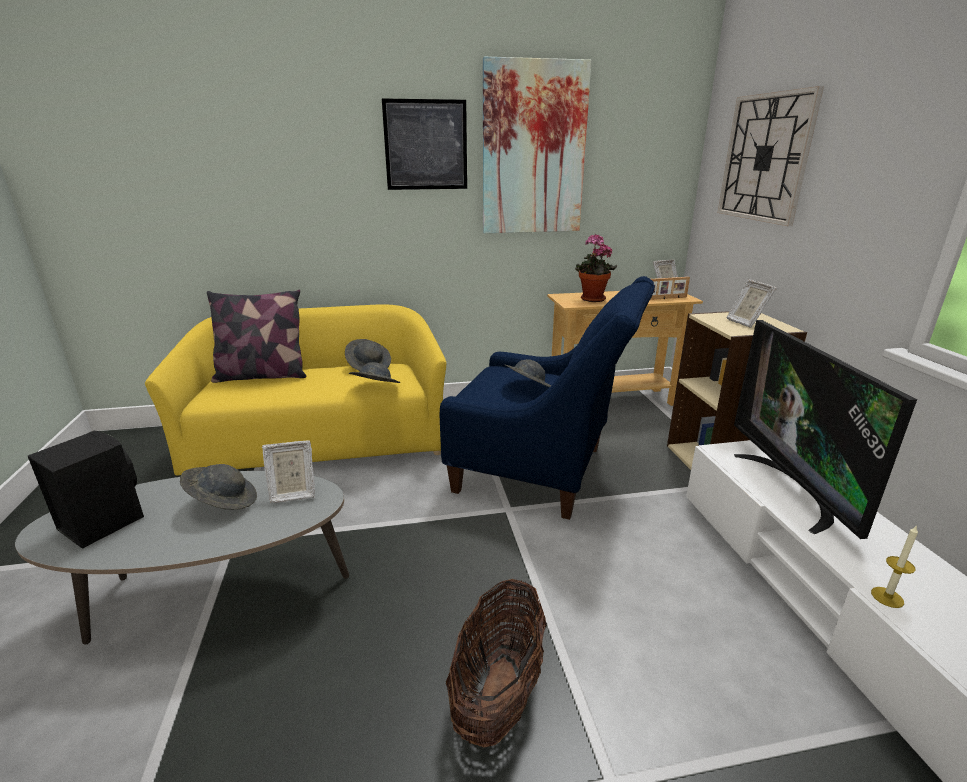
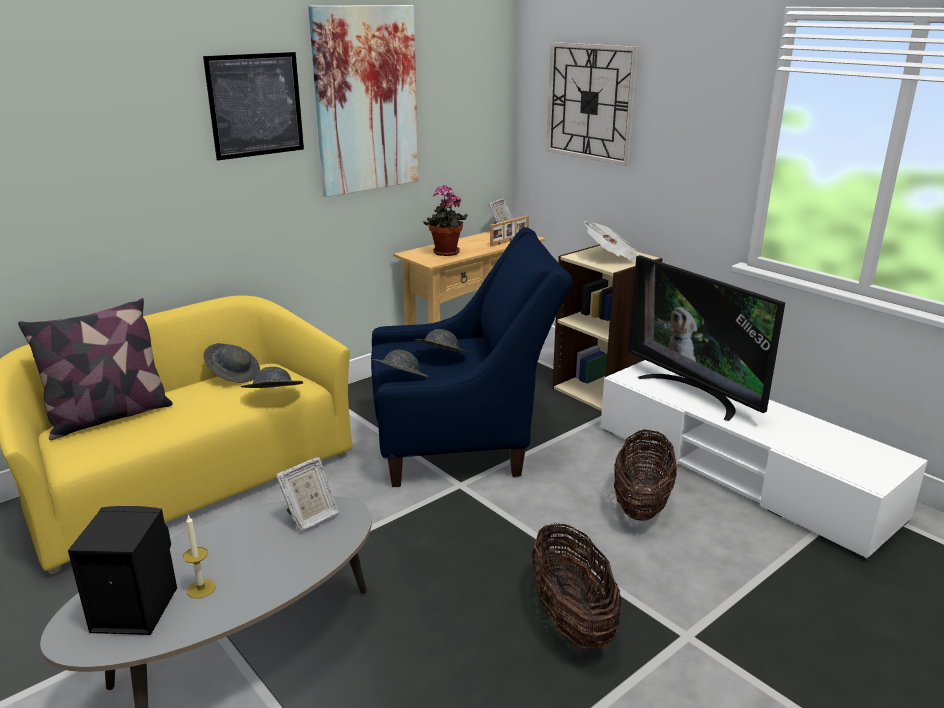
camera: 30 degrees left, 0 degrees up
grey hat [180,464,257,510] -> grey hat moved to [372,350,429,377]
picture frame [726,279,777,328] -> newspaper [584,221,637,262]
candle [871,525,918,608] -> candle moved to [183,515,216,598]
none -> basket [614,429,677,521]

